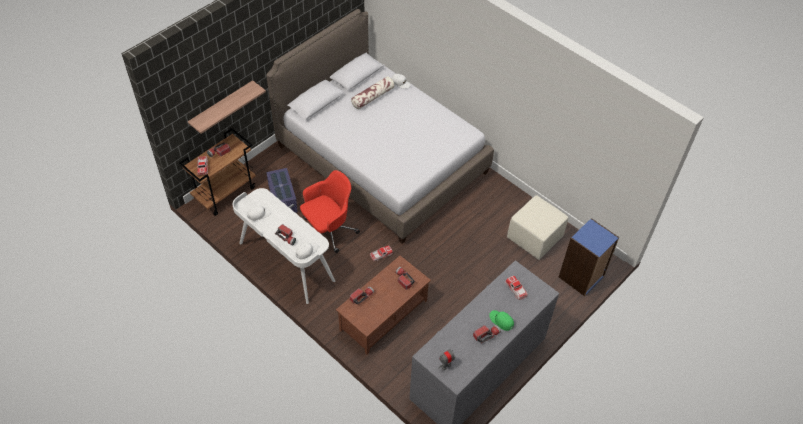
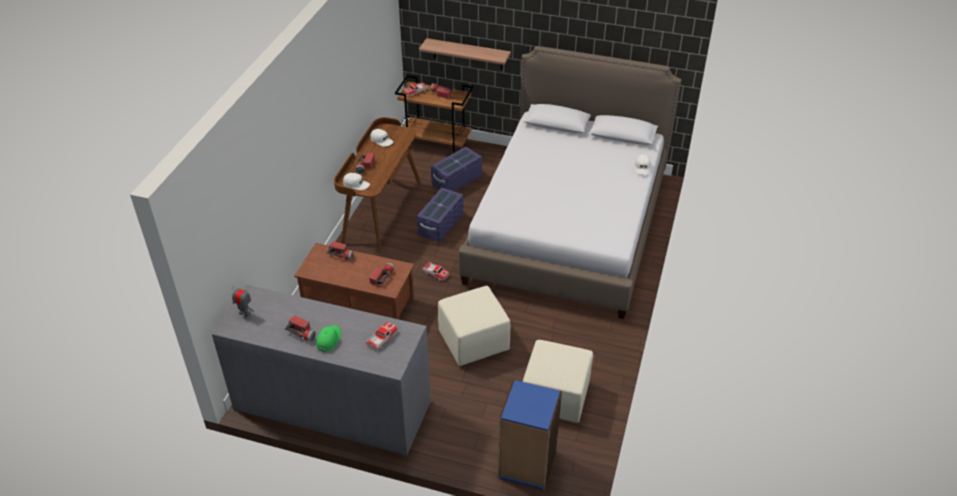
camera: 65 degrees right, 10 degrees down
white desk [232,188,335,304] -> brown desk [334,117,421,253]
red office chair [300,170,360,253] -> purple storage box [417,188,463,243]
pillow [351,76,394,109] -> none
none -> beige ottoman [438,286,510,366]

